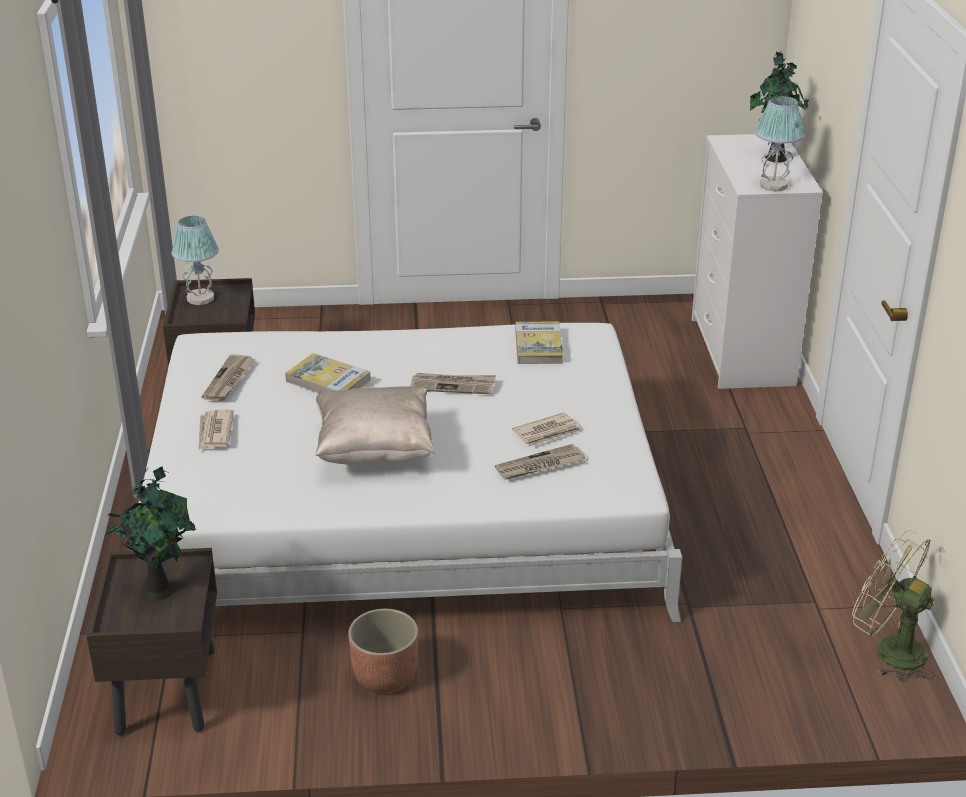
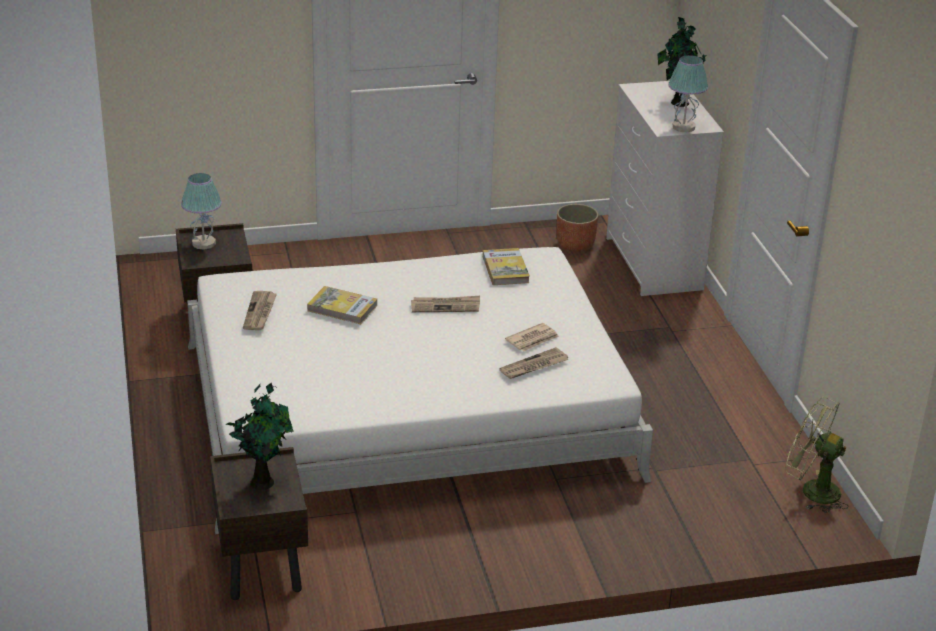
camera: 10 degrees left, 0 degrees up
newspaper [198,409,234,450] -> none
beige pillow [315,386,435,465] -> none
planter [348,609,418,693] -> planter moved to [556,204,599,252]

